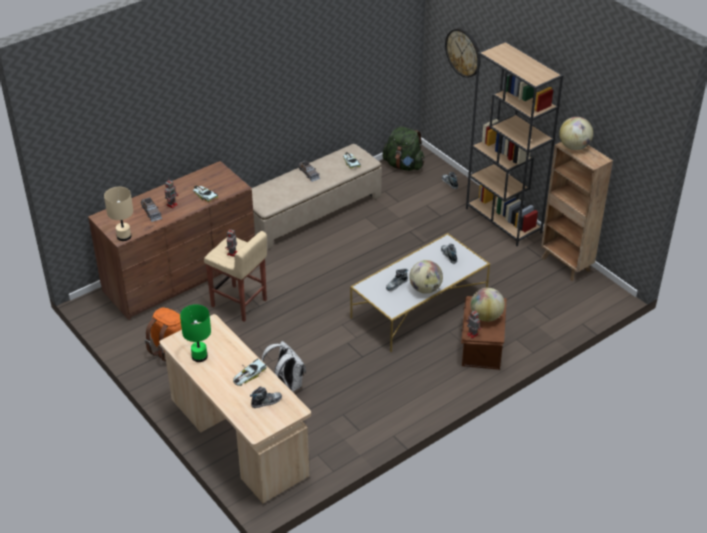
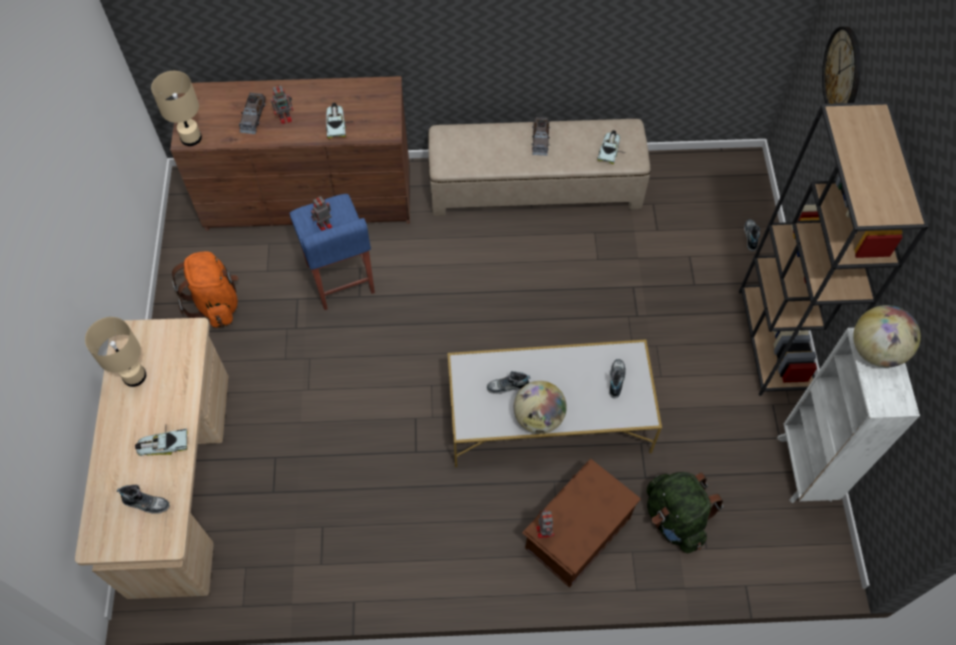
camera: 35 degrees right, 20 degrees up
green table lamp [180,304,211,362] -> beige table lamp [85,317,146,387]
beige stool [204,231,267,322] -> blue stool [290,194,375,310]
white backpack [261,341,306,392] -> none
green backpack [383,126,424,171] -> green backpack moved to [647,472,723,553]
globe [470,288,505,322] -> none
brown bookcase [541,142,613,281] -> white bookcase [777,328,920,503]

